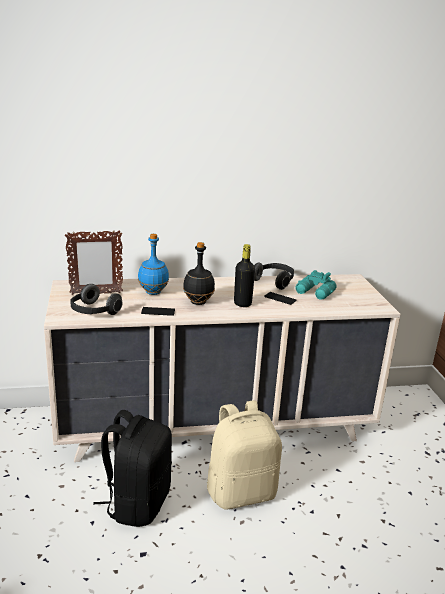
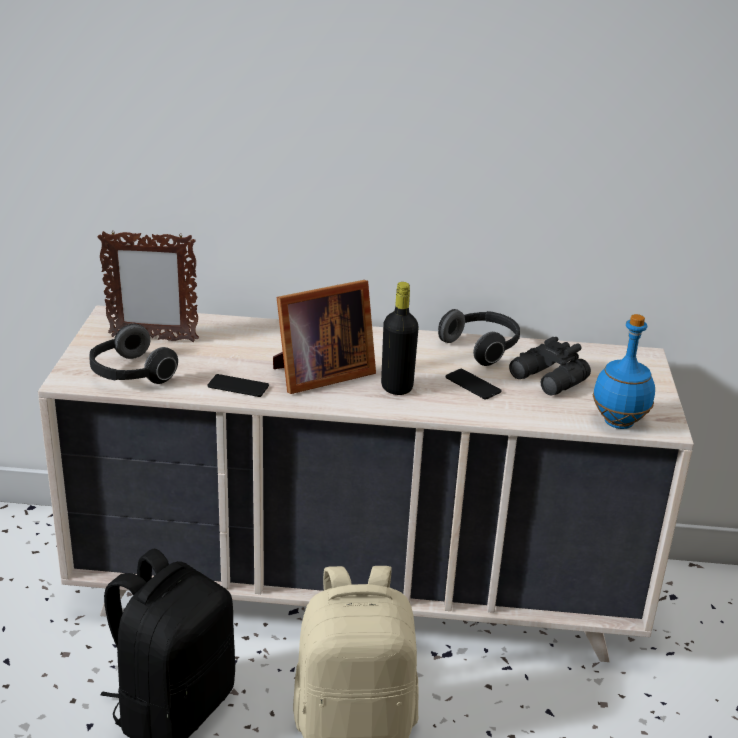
camera: 15 degrees right, 5 degrees up
blue bottle [138,234,169,295] -> blue bottle moved to [593,314,655,429]
black bottle [183,242,215,305] -> picture frame [273,280,376,394]
turquoise binoculars [295,270,336,300] -> black binoculars [509,337,591,395]

